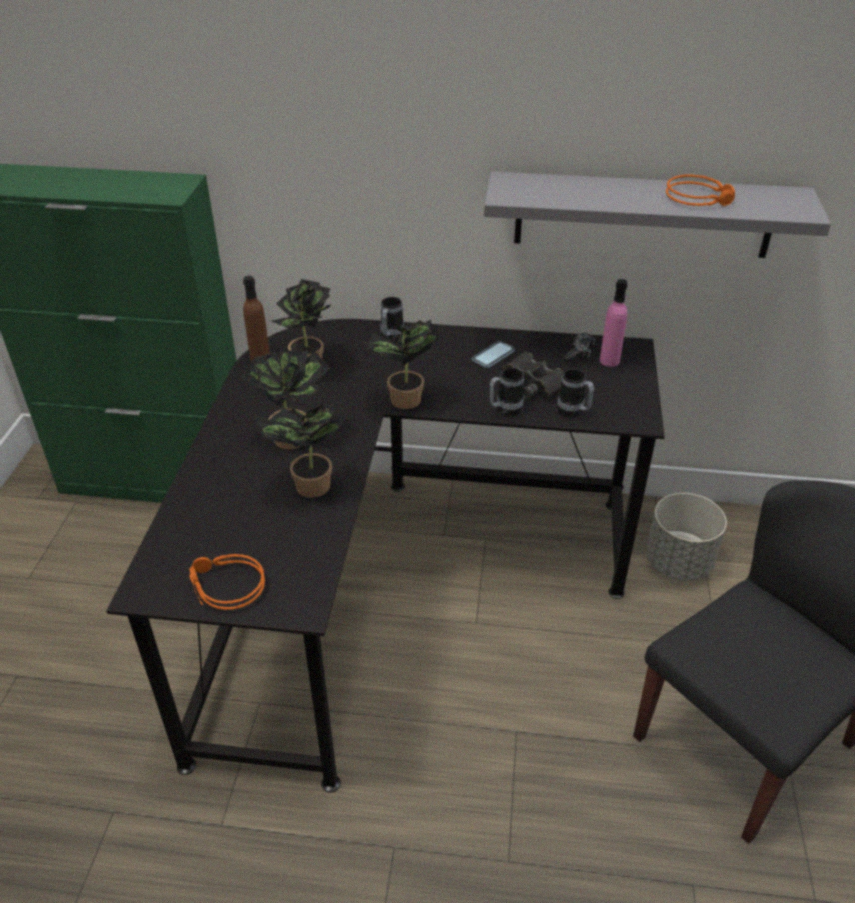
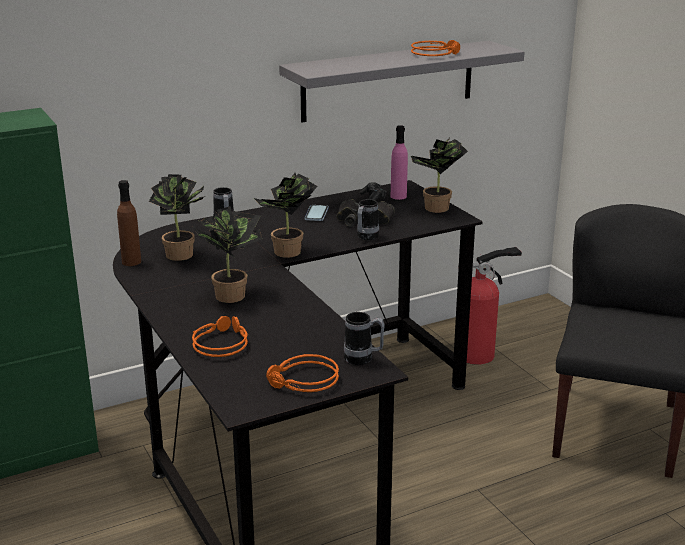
camera: 35 degrees left, 15 degrees down
potted plant [254,404,349,498] -> potted plant moved to [411,138,468,213]
mug [557,369,594,418] -> mug moved to [344,312,385,365]
grey planter [646,493,727,580] -> fire extinguisher [458,247,522,365]
none -> orange headphones [192,316,248,357]

